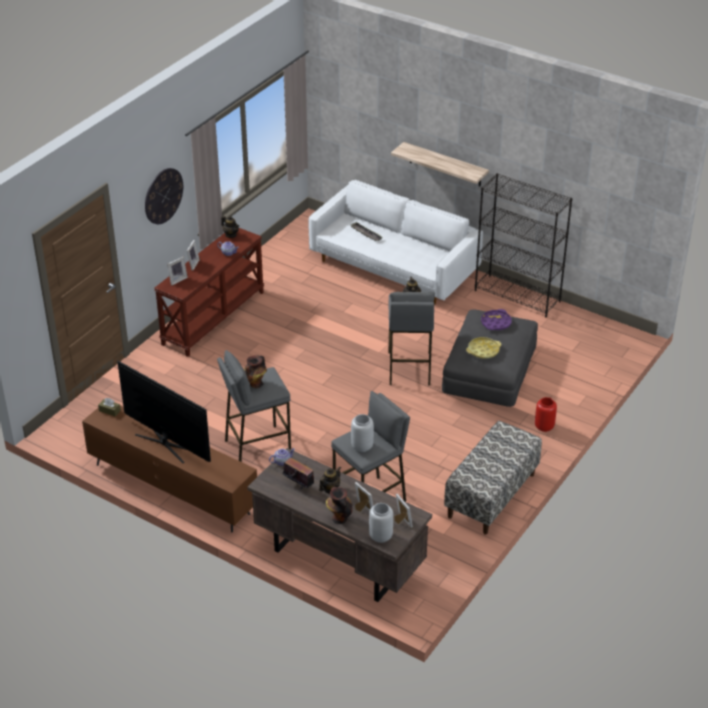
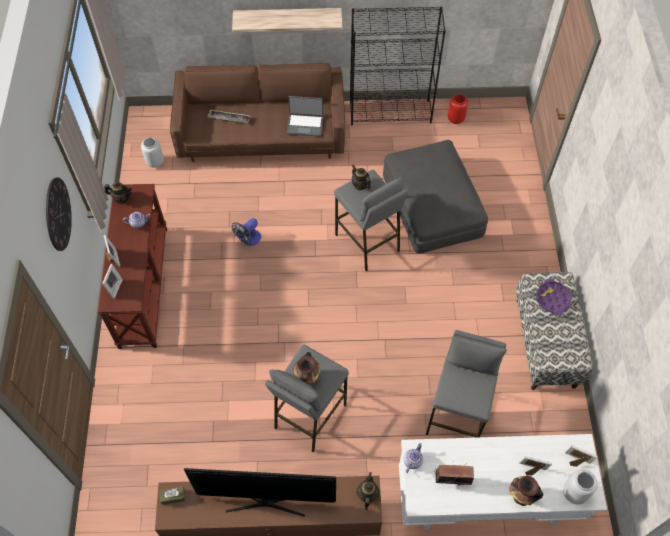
camera: 35 degrees left, 20 degrees up
brown desk [247,448,432,602] -> white desk [399,434,607,529]
white sofa [309,180,483,304] -> brown sofa [170,63,345,162]
teapot [319,466,341,494] -> teapot moved to [356,472,380,510]
grey vase [351,414,374,452] -> grey vase moved to [141,138,164,167]
yellow tray [466,337,501,359] -> none
purple tray [481,309,512,330] -> purple tray moved to [536,279,572,315]
red vase [535,397,557,432] -> red vase moved to [448,94,468,124]
none -> fan [232,218,261,246]
none -> laptop [287,96,323,137]

